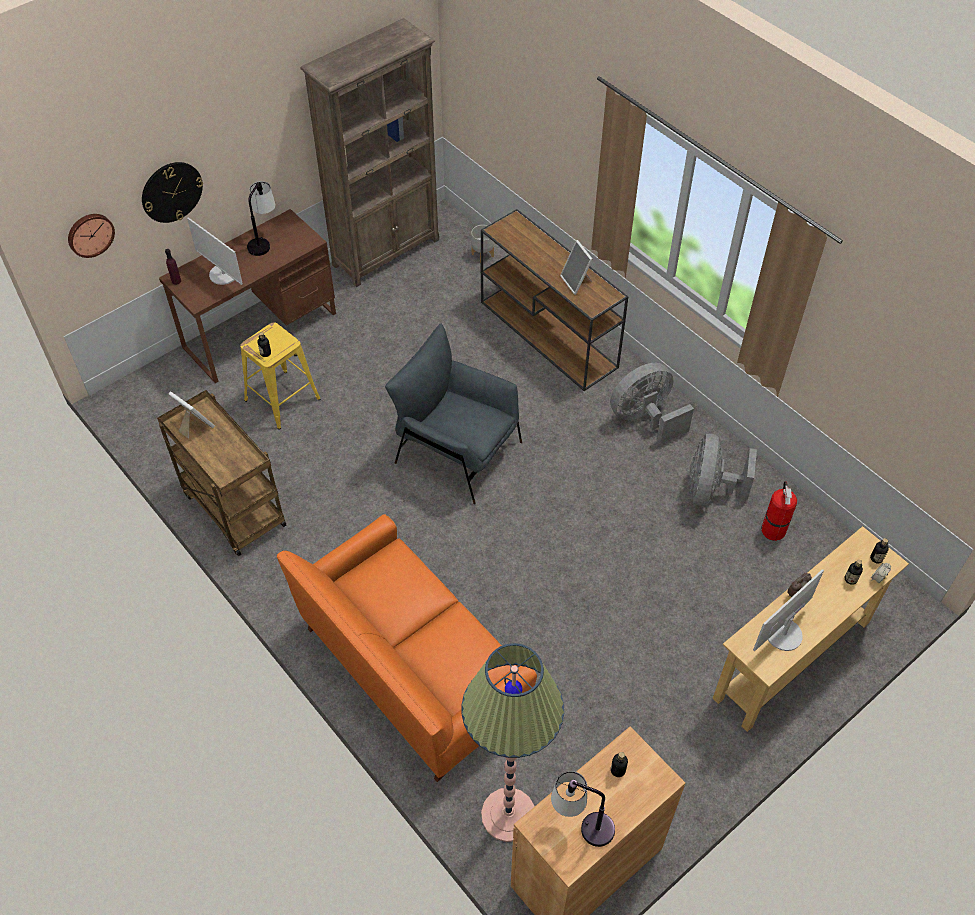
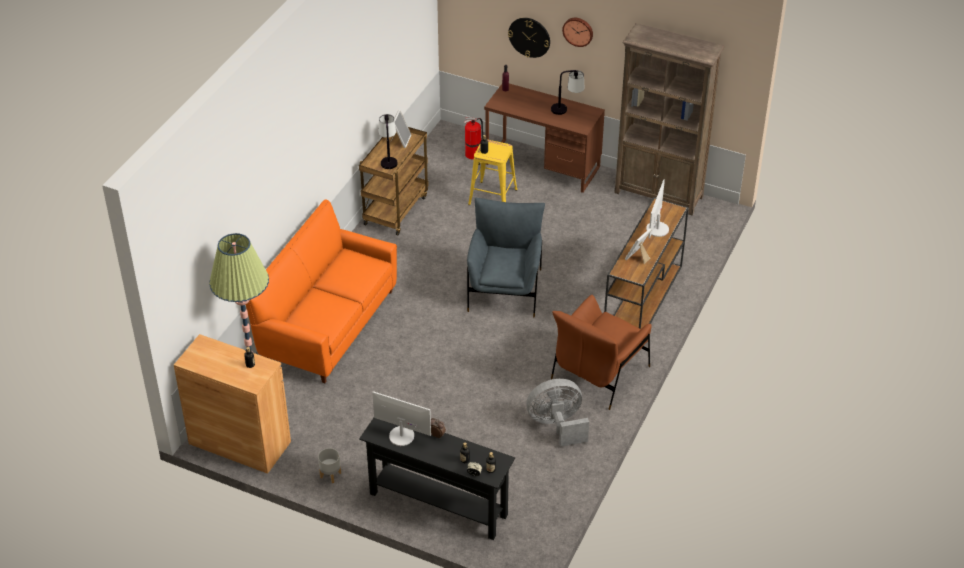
camera: 65 degrees right, 10 degrees down
wall clock [68,214,115,258] -> wall clock moved to [562,18,593,47]
monitor [187,217,243,285] -> monitor moved to [646,179,669,239]
grey planter [471,225,494,263] -> grey planter moved to [318,448,341,483]
table lamp [551,771,615,847] -> table lamp moved to [378,114,398,169]
grey fan [610,363,694,444] -> brown armchair [551,295,652,410]
beige console table [713,526,909,732] -> black console table [359,418,515,540]
fire extinguisher [761,481,797,541] -> fire extinguisher moved to [464,117,483,160]

